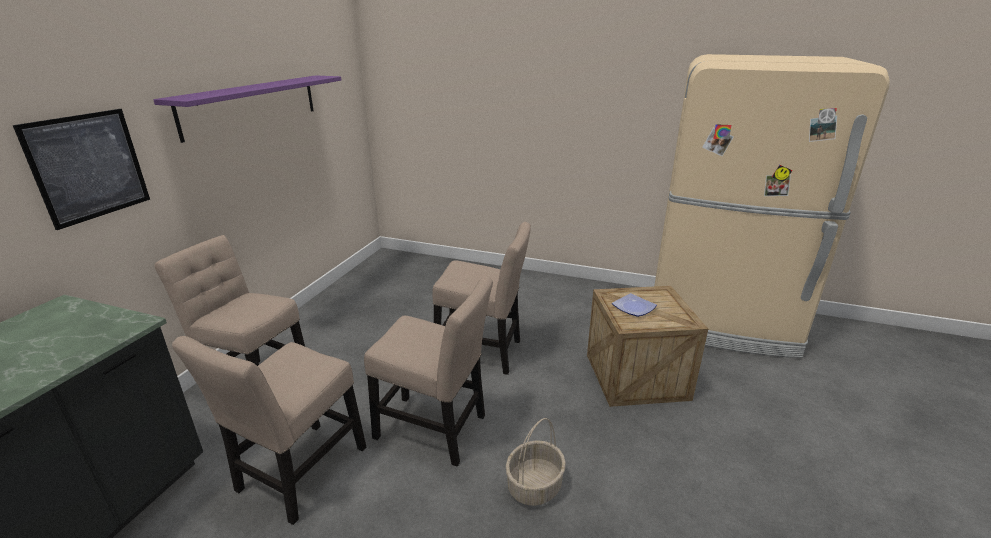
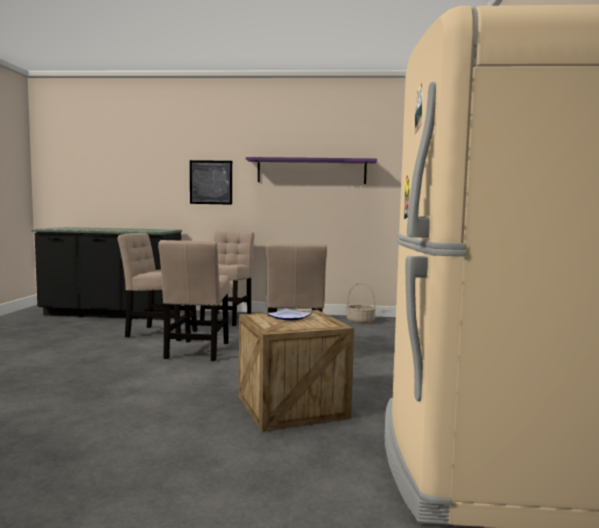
camera: 75 degrees right, 20 degrees down
basket [506,418,566,506] -> basket moved to [346,283,376,324]

